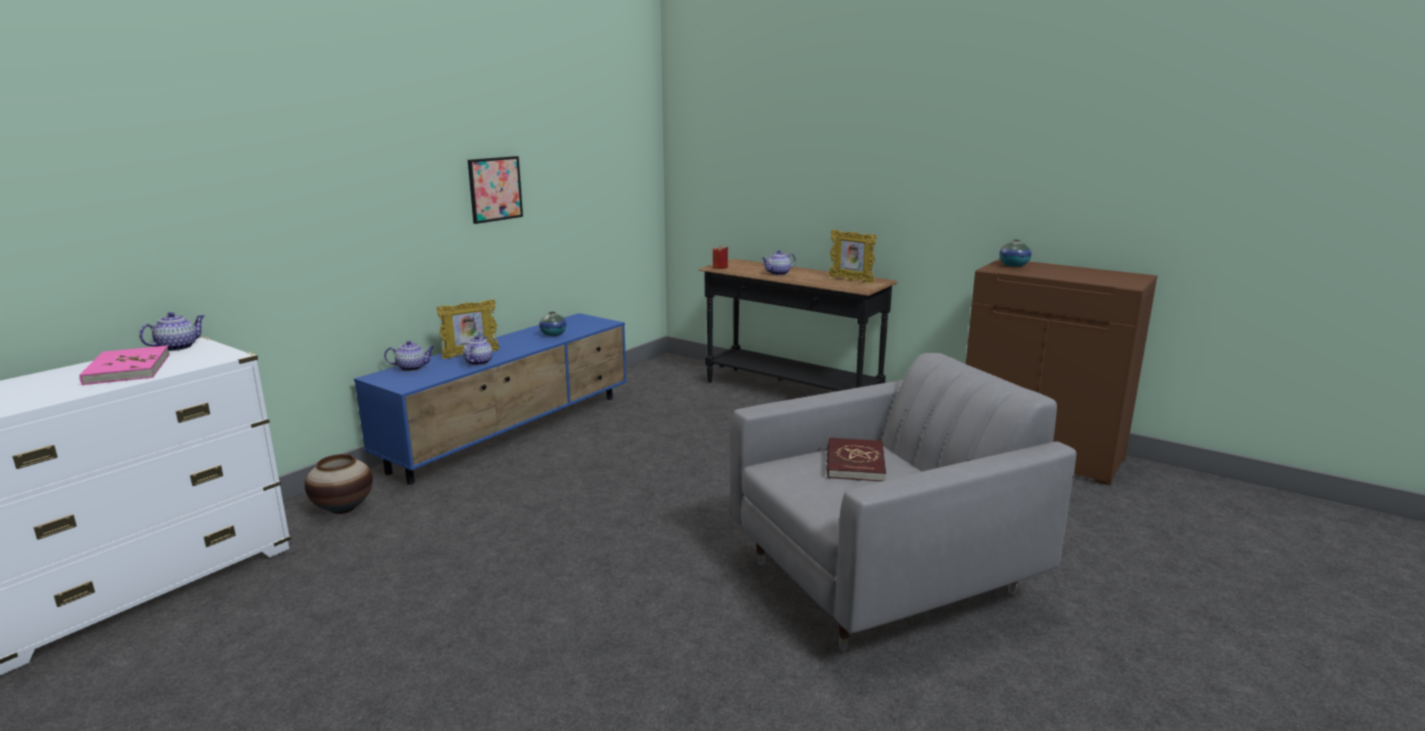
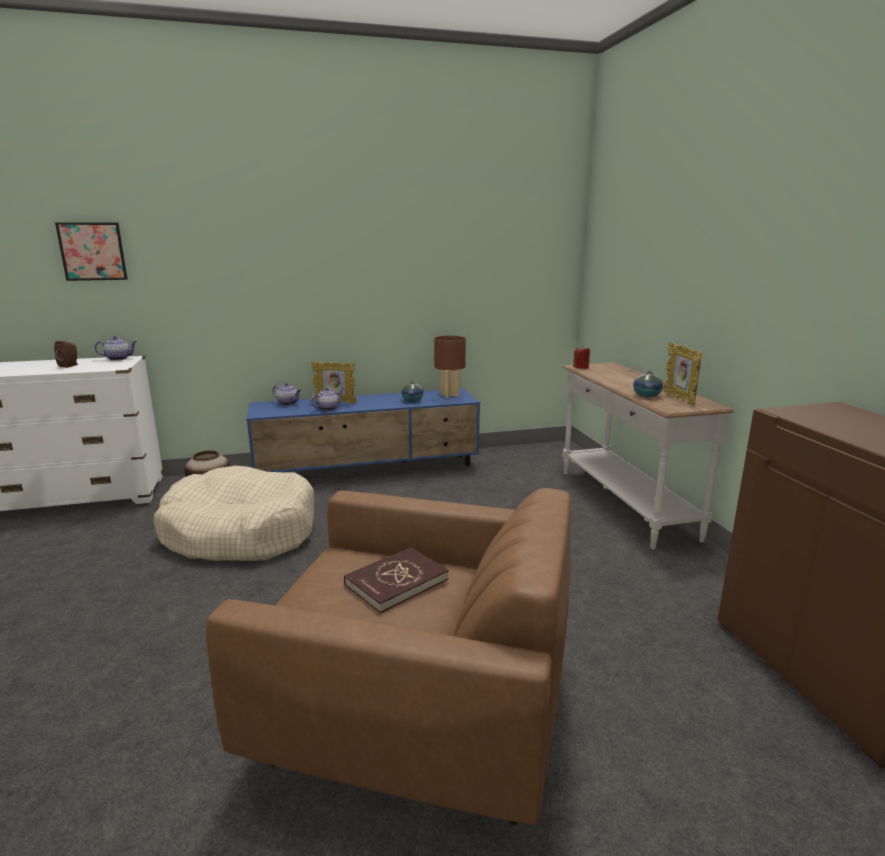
camera: 40 degrees right, 0 degrees up
pink book [79,345,170,385] -> brown speaker [54,341,78,368]
picture [468,156,523,224] -> picture moved to [55,222,128,281]
black console table [698,259,897,391] -> white console table [562,362,734,550]
grey armchair [730,353,1076,650] -> brown armchair [206,488,571,825]
teapot [762,250,796,275] -> none
vase [999,239,1031,267] -> vase moved to [633,371,663,397]
none -> beige dog bed [154,466,314,561]
none -> brown table lamp [434,336,466,398]

